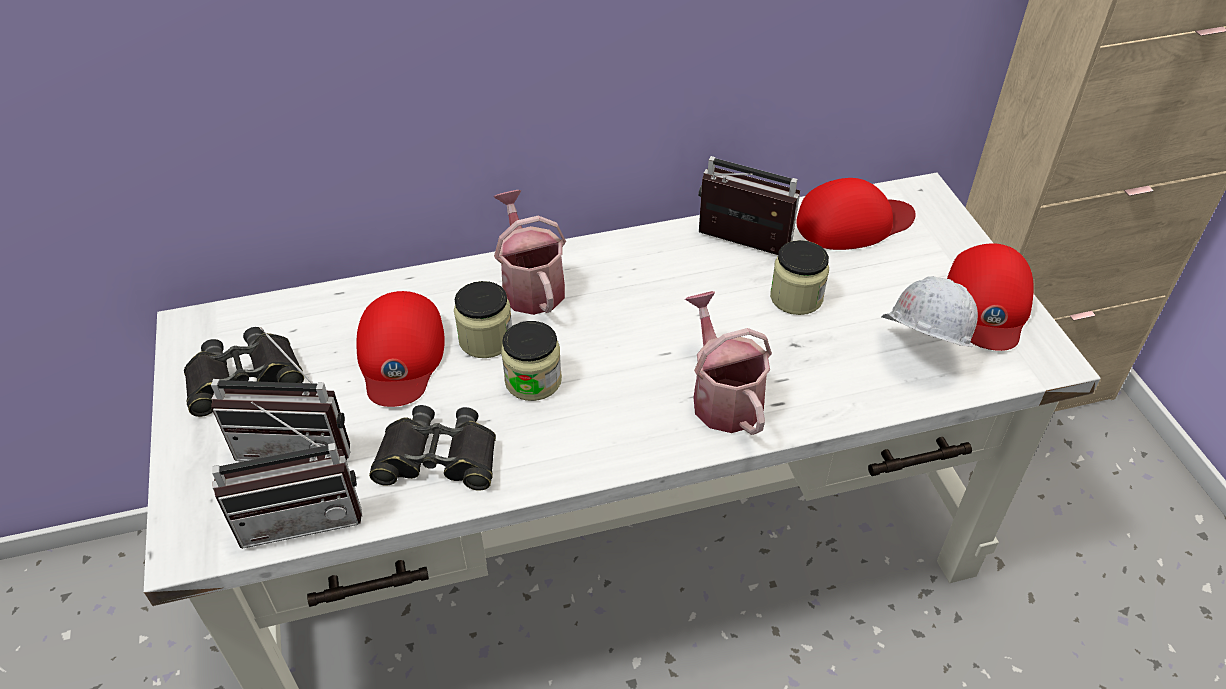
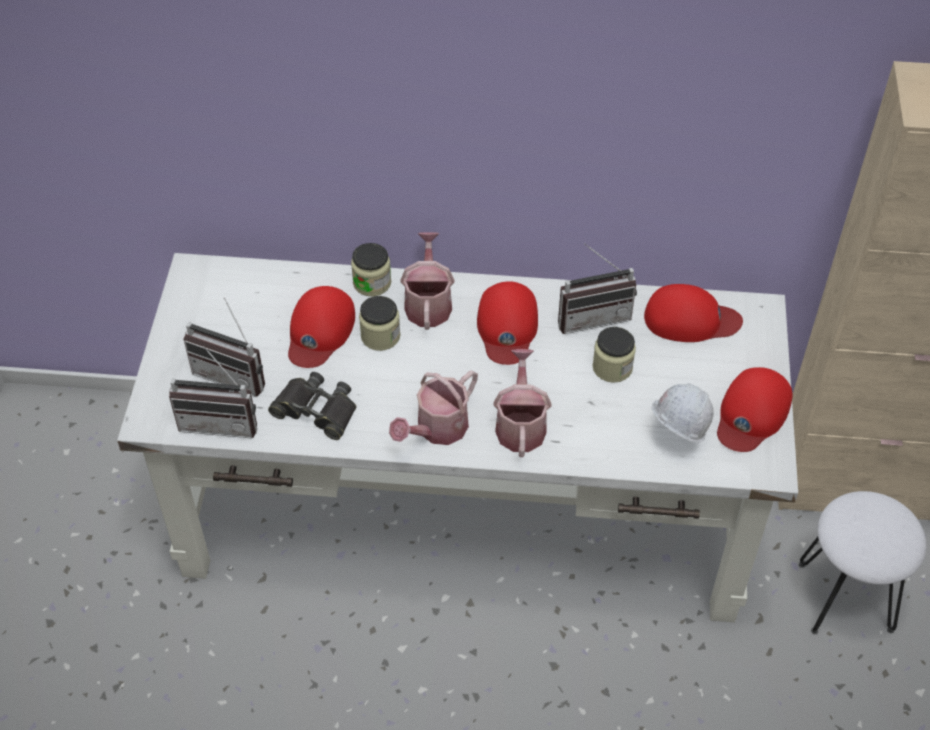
camera: 20 degrees right, 5 degrees up
black binoculars [184,327,304,417] -> none
jar [501,321,562,401] -> jar moved to [351,243,391,296]
radio [698,156,800,255] -> radio turned 120 degrees clockwise [558,243,637,334]
none -> watering can [389,370,478,445]
none -> red cap [477,281,538,365]
none -> white stool [799,491,927,634]

